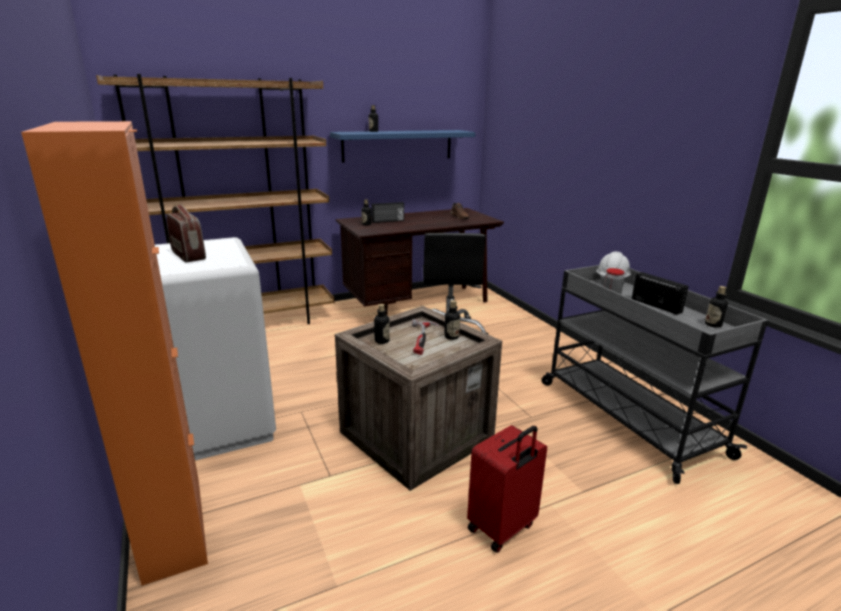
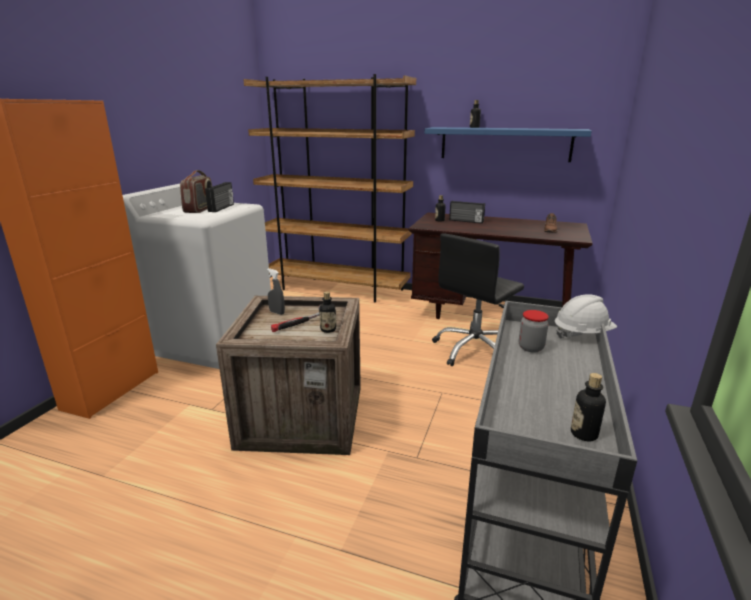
camera: 45 degrees right, 0 degrees up
bottle [374,304,390,344] -> grey spray bottle [267,269,285,315]
red suitcase [467,425,547,553] -> none
radio [632,272,688,315] -> radio moved to [205,182,234,212]

